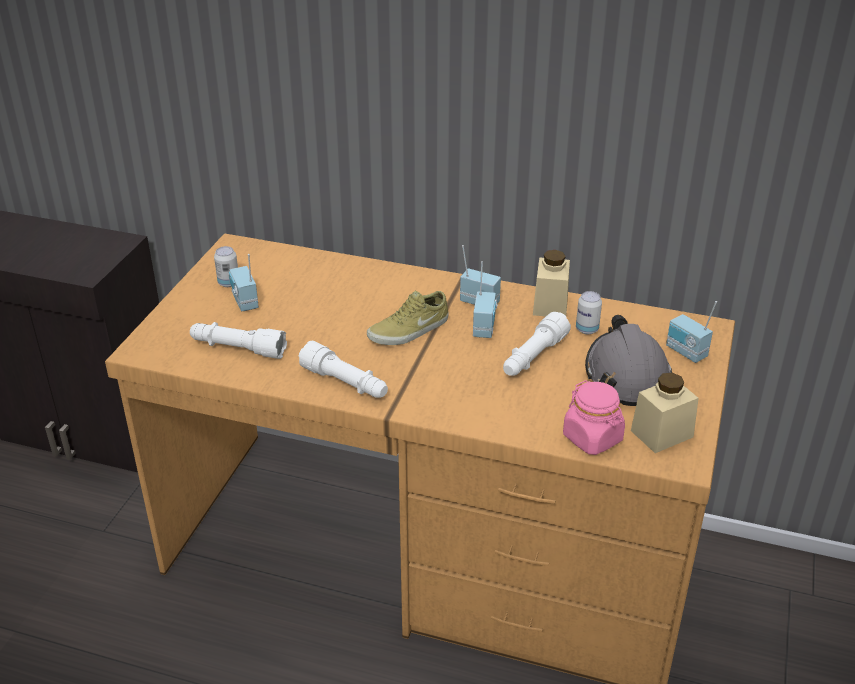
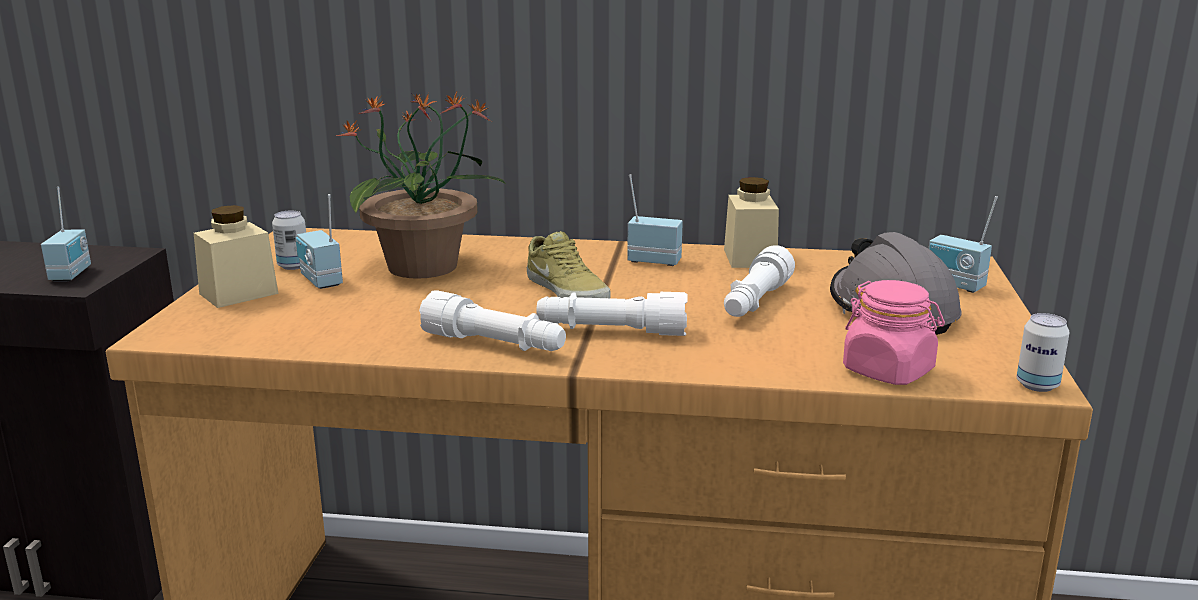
camera: 10 degrees left, 15 degrees down
white flashlight [190,322,287,359] -> white flashlight moved to [536,292,688,336]
beige shoe [367,291,449,345] -> beige shoe turned 75 degrees counterclockwise [527,231,611,298]
radio [473,261,498,338] -> radio moved to [41,187,91,281]
can [576,291,602,334] -> can moved to [1017,313,1070,392]
beige jar [631,373,699,453] -> beige jar moved to [194,205,278,308]
none -> potted plant [336,90,507,279]

